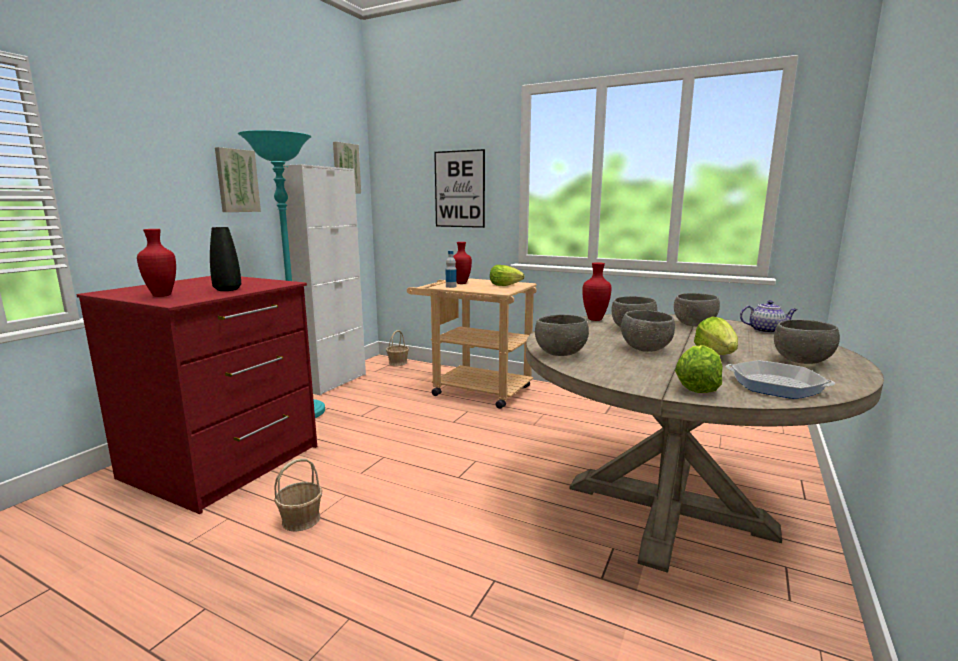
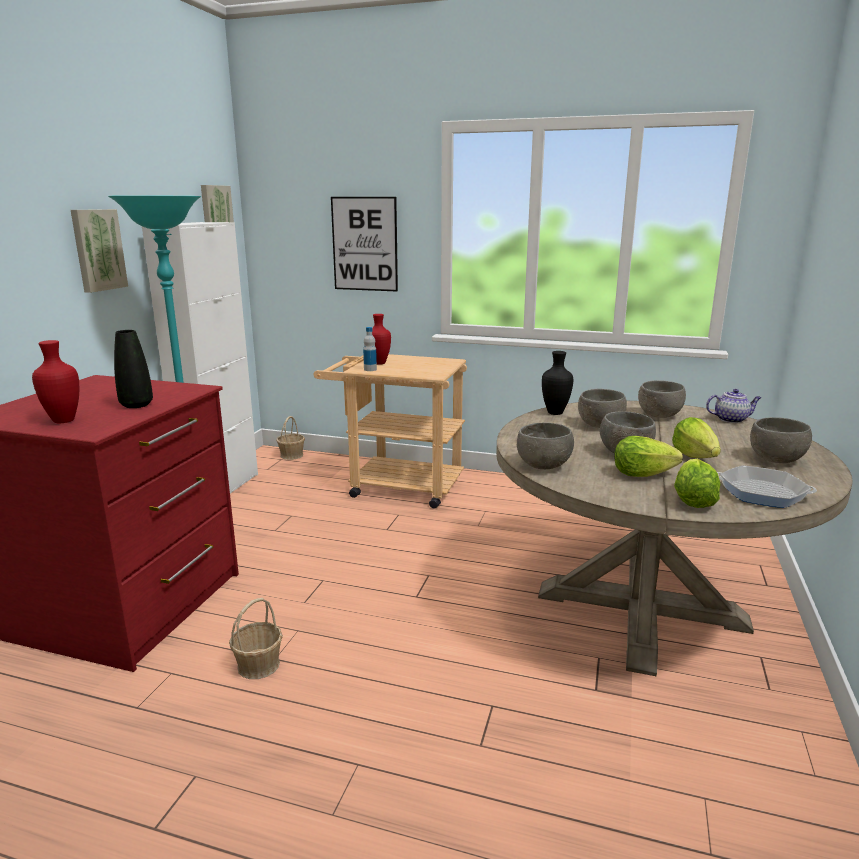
camera: 10 degrees left, 5 degrees up
lettuce [490,265,524,286] -> lettuce moved to [614,436,683,477]
red vase [582,262,611,321] -> black vase [542,351,573,415]

